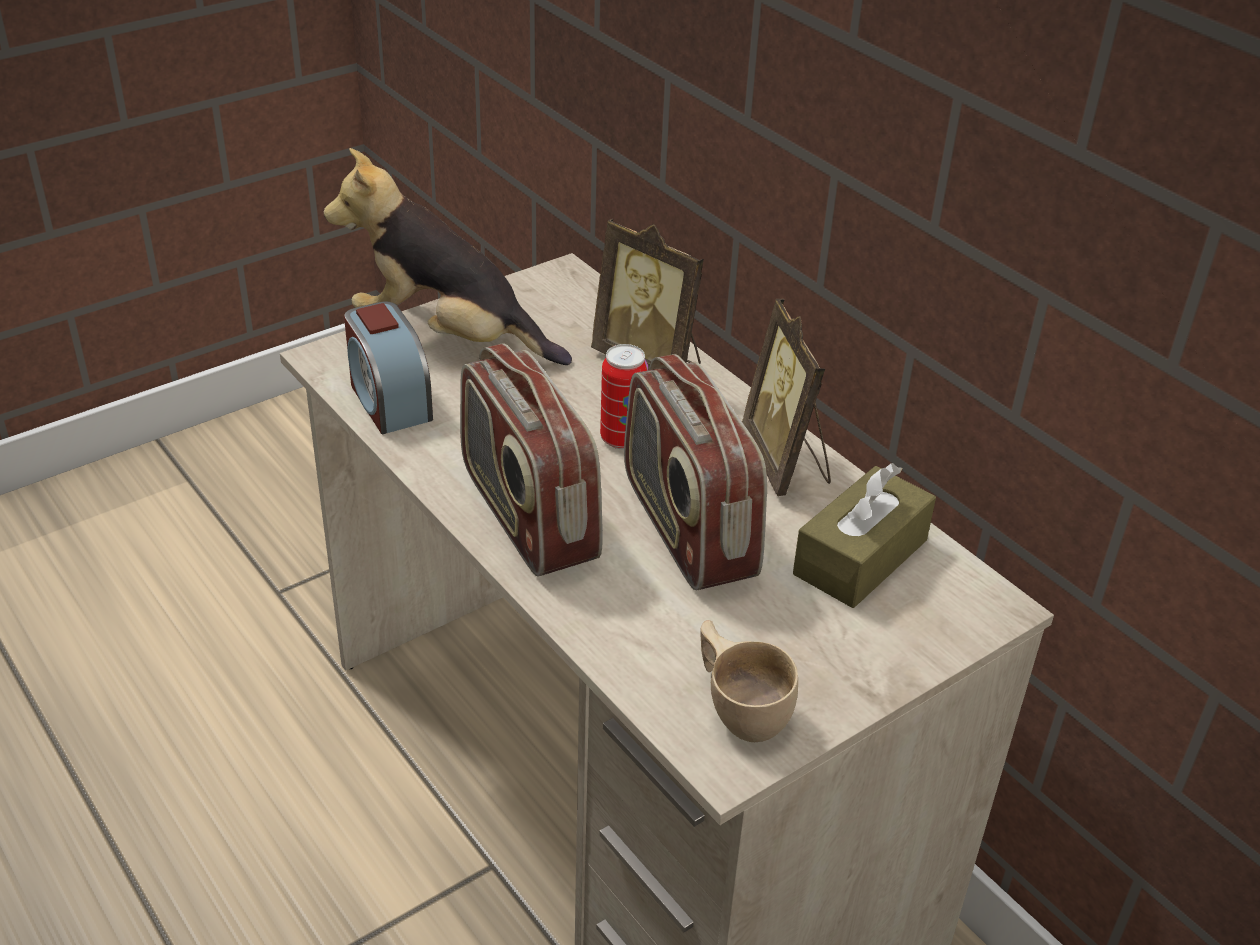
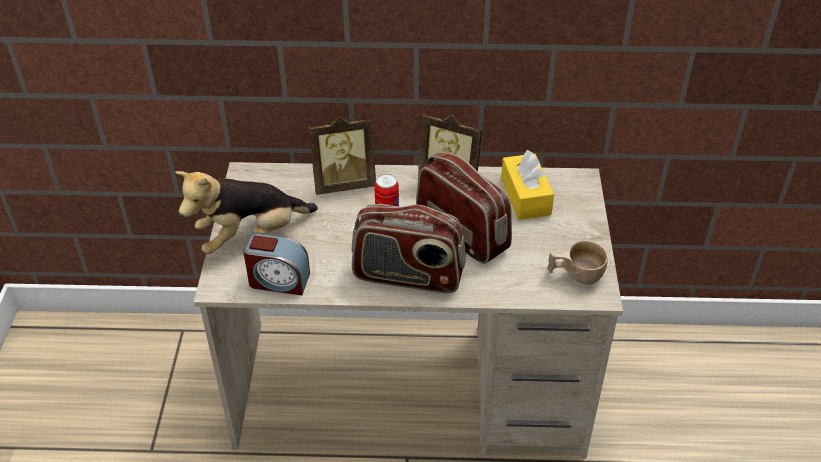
camera: 50 degrees left, 5 degrees up
radio [624,354,767,591] -> radio turned 150 degrees counterclockwise [416,152,512,264]
brown tissue box [793,463,936,608] -> yellow tissue box [501,150,554,220]

